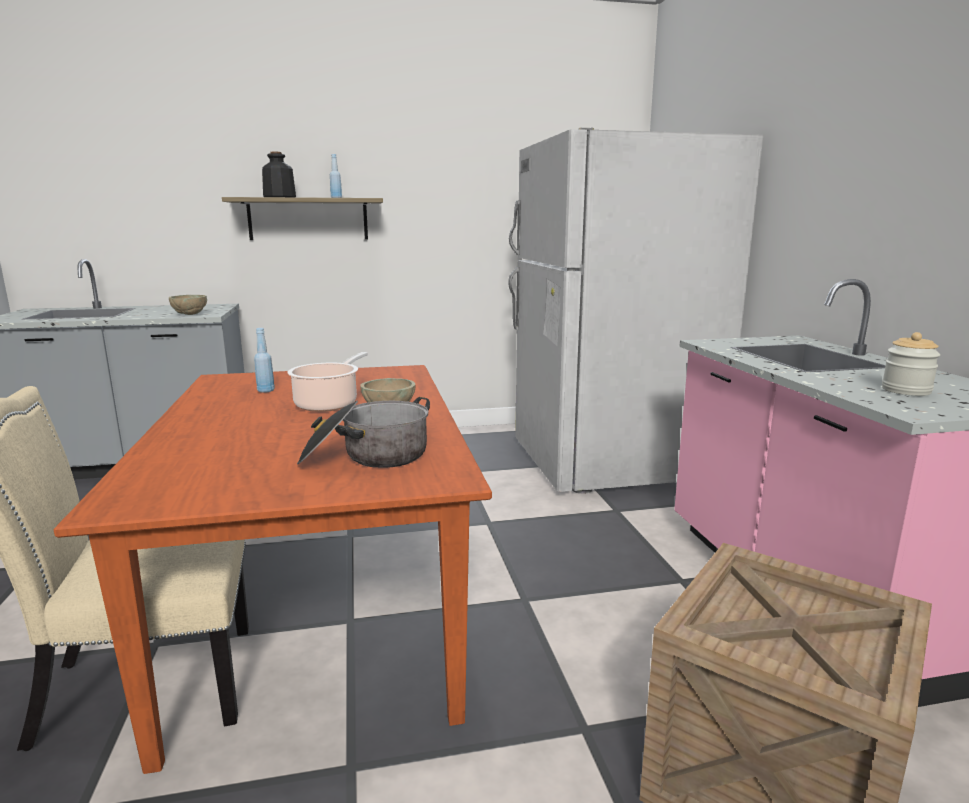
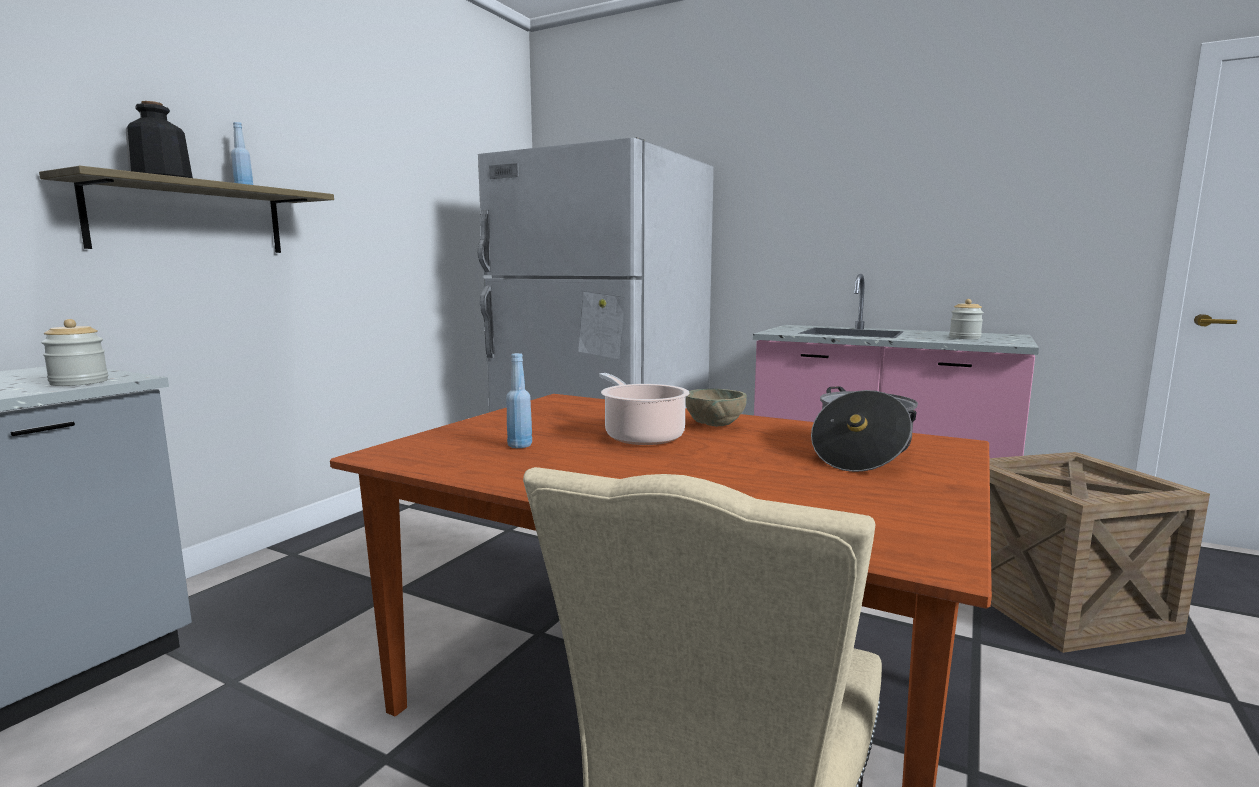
camera: 50 degrees left, 5 degrees down
beige bowl [169,295,207,315] -> jar [41,319,108,386]

